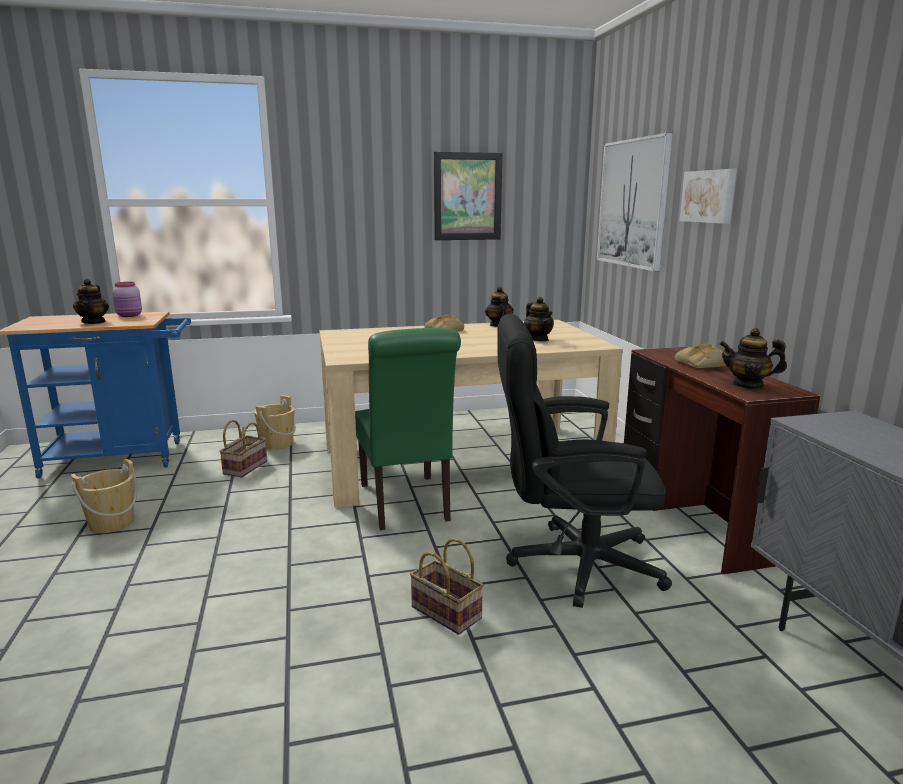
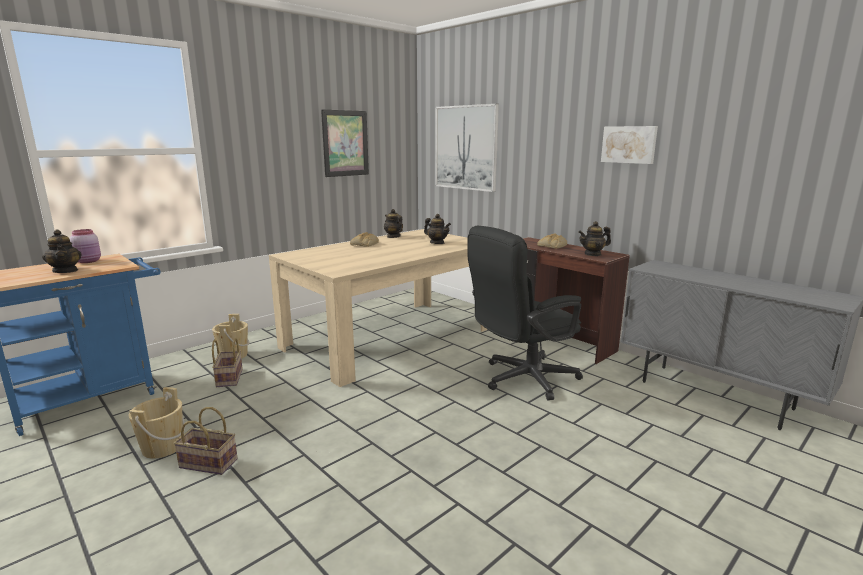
camera: 30 degrees left, 0 degrees up
green chair [355,328,461,530] -> none
basket [410,538,484,635] -> basket moved to [174,407,238,475]
picture [679,169,737,224] -> picture moved to [601,126,658,164]

